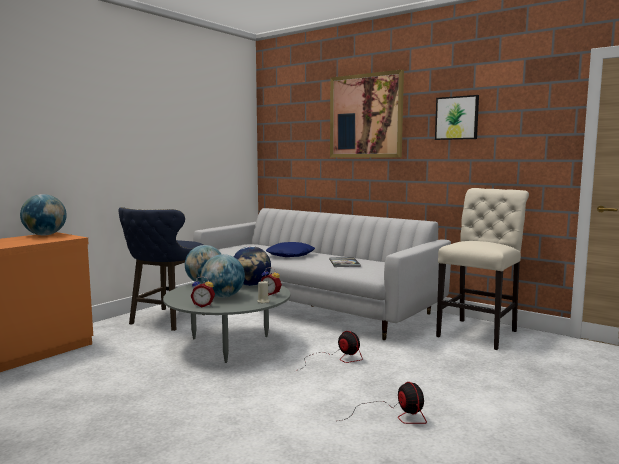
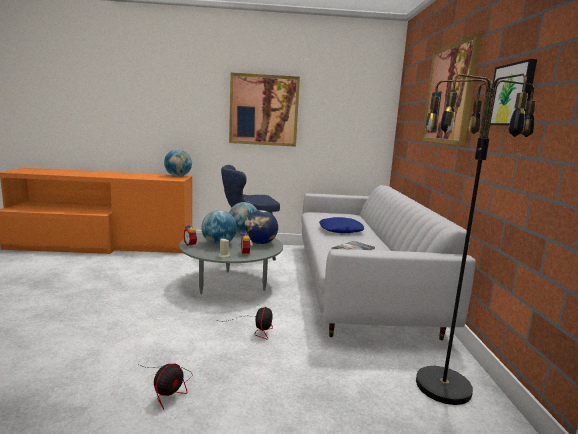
camera: 50 degrees right, 5 degrees up
beige stool [436,188,529,350] -> floor lamp [416,73,536,405]
none -> picture [229,73,300,147]

